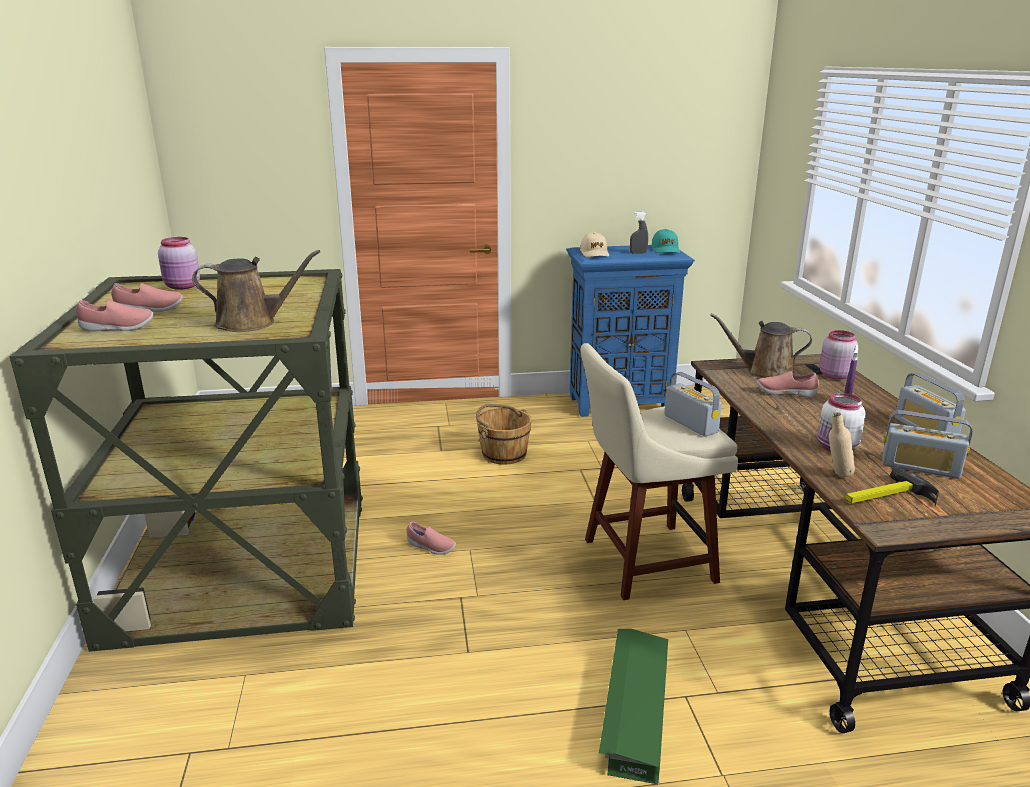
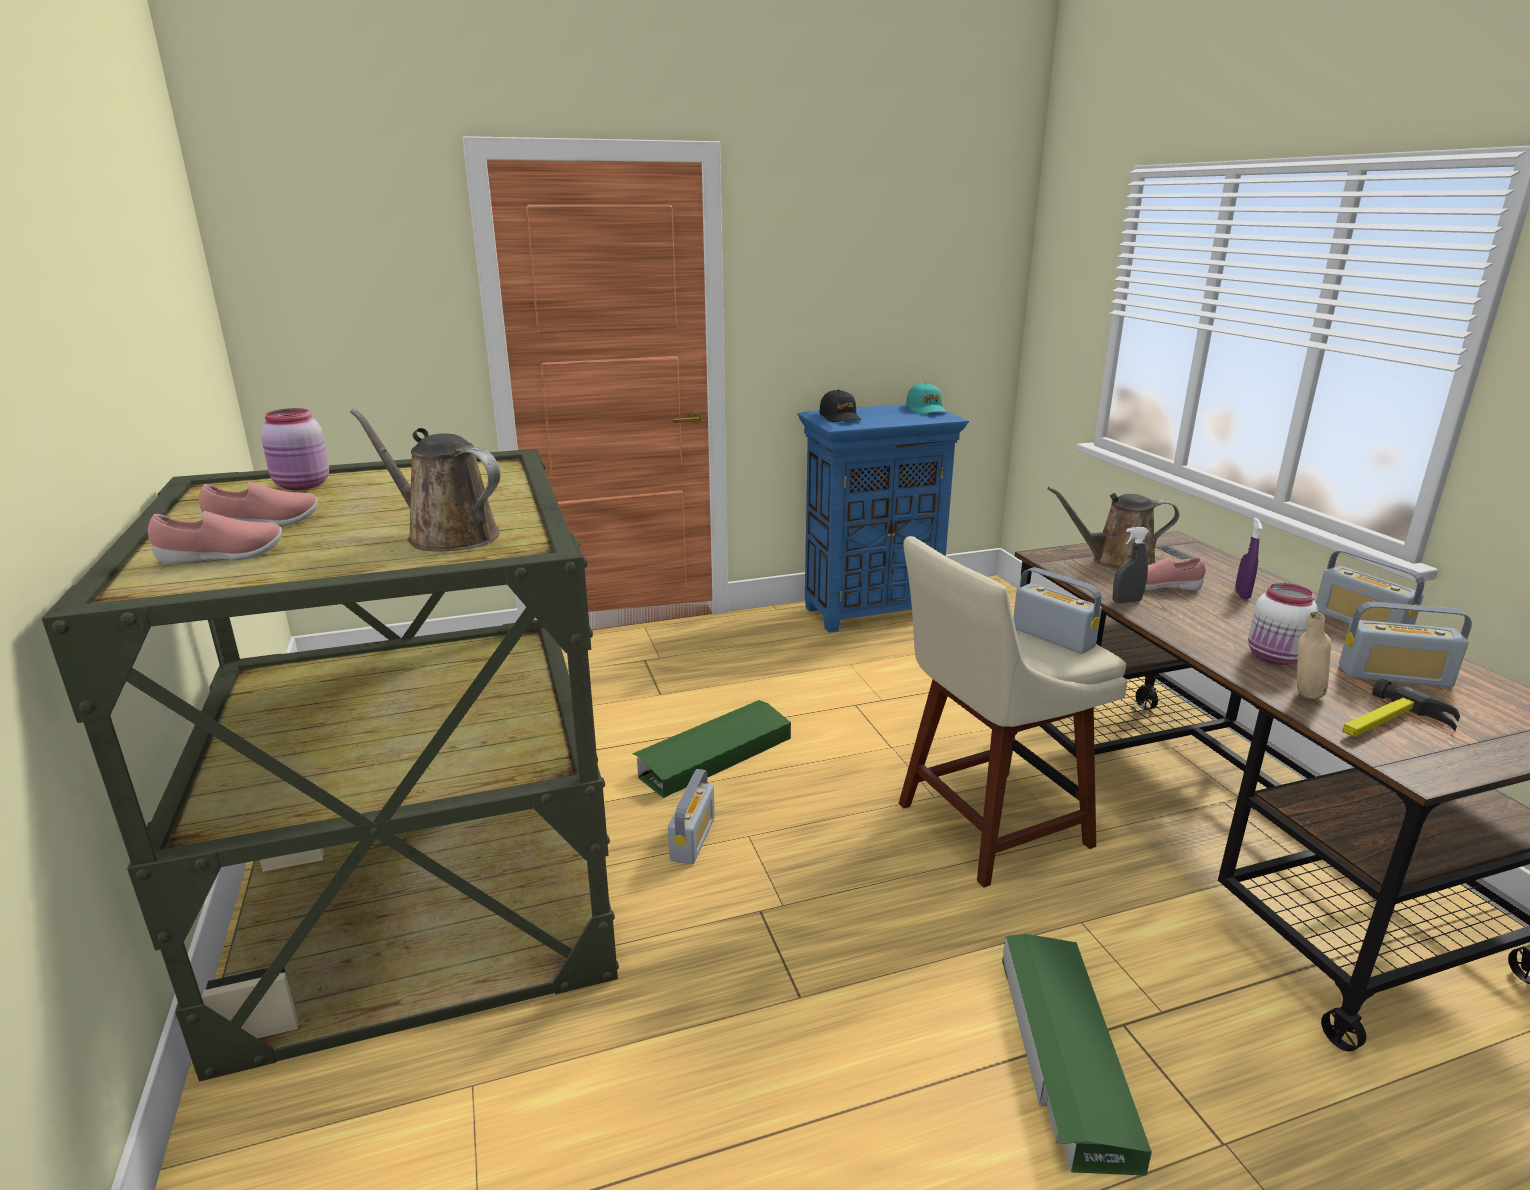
camera: 10 degrees left, 0 degrees up
brown watering can [192,250,320,332] -> brown watering can turned 135 degrees counterclockwise [350,409,500,552]
pink shoe [407,521,456,555] -> radio [668,769,715,864]
brown bucket [476,404,532,465] -> none
beige cap [580,232,609,257] -> black cap [819,390,861,422]
grey spray bottle [630,212,648,254] -> grey spray bottle moved to [1113,527,1149,603]
pink jar [819,330,858,380] -> none
none -> green storage box [632,700,791,798]

